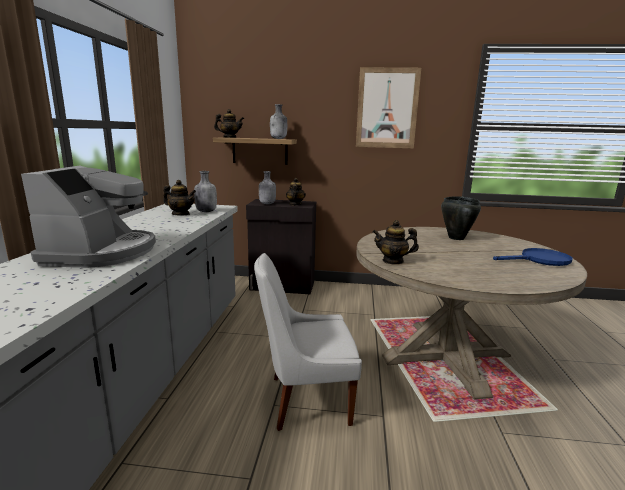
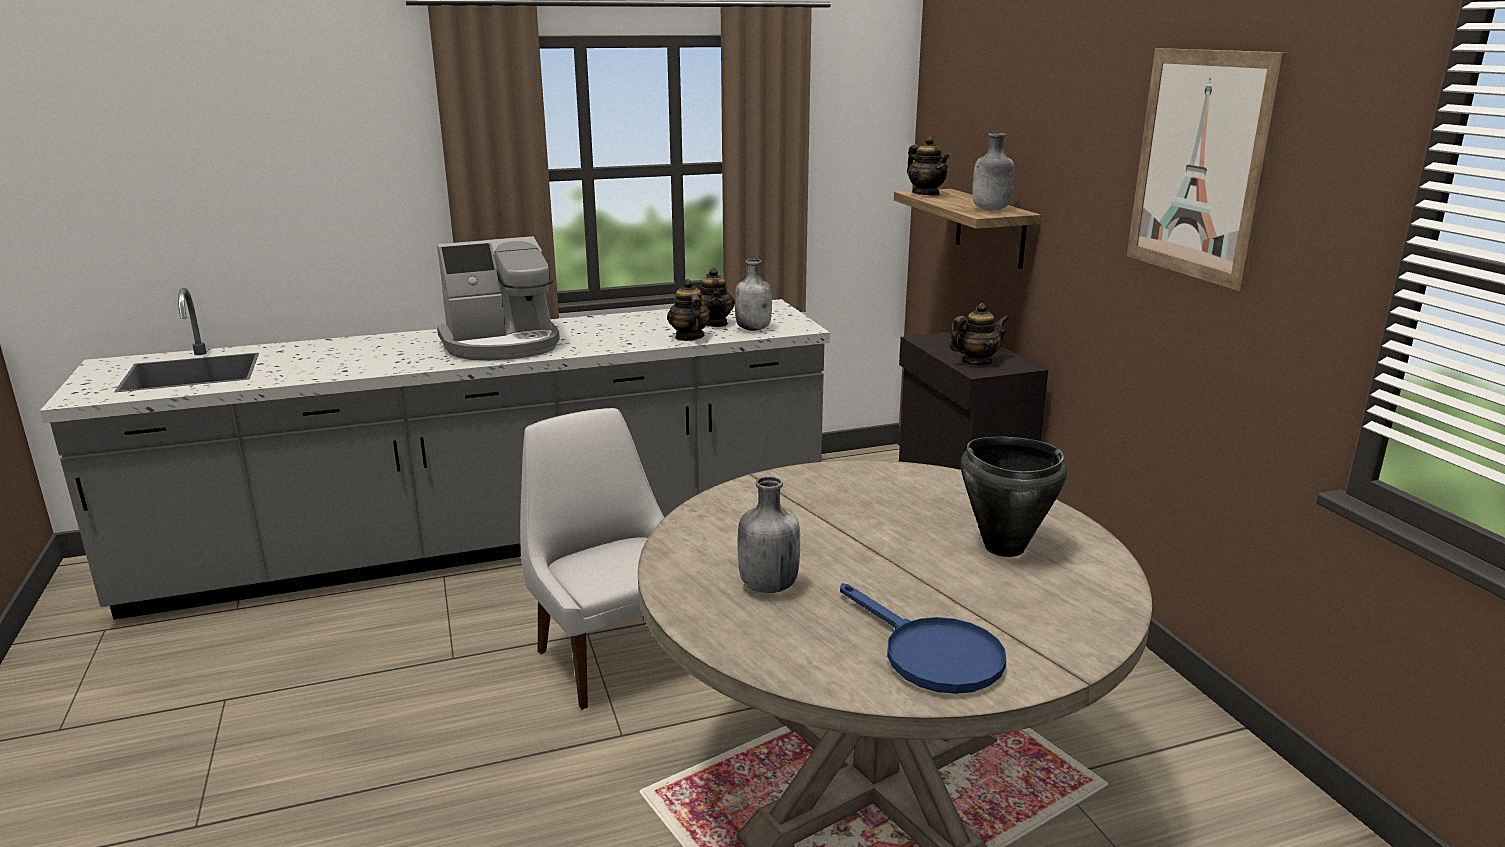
camera: 65 degrees right, 5 degrees up
grey bottle [259,171,276,204] -> grey bottle moved to [737,476,800,593]
teapot [373,220,419,265] -> teapot moved to [667,279,711,341]

